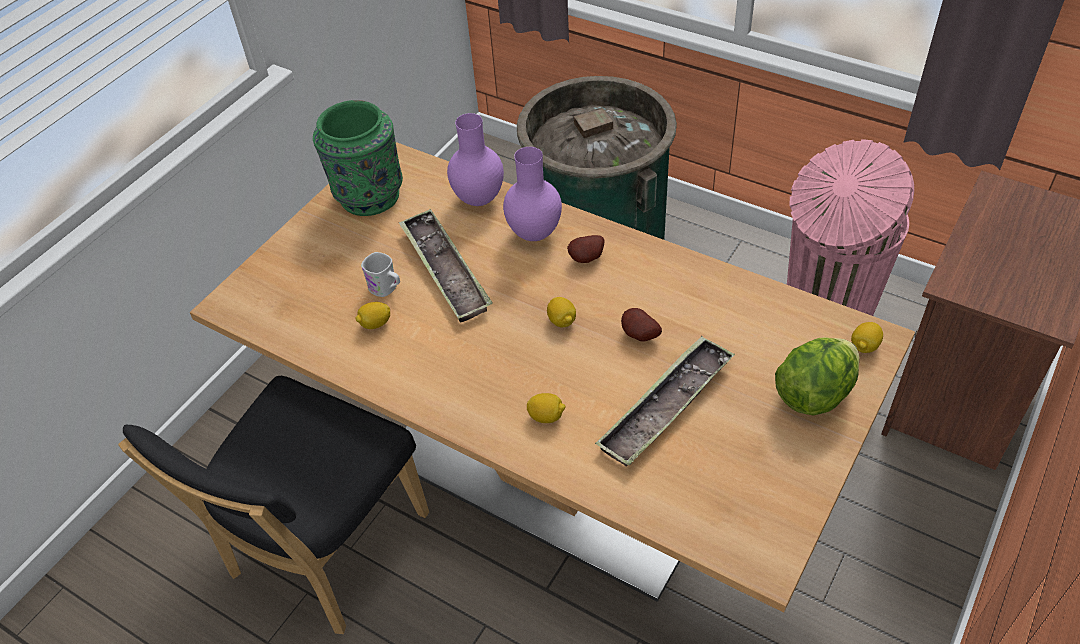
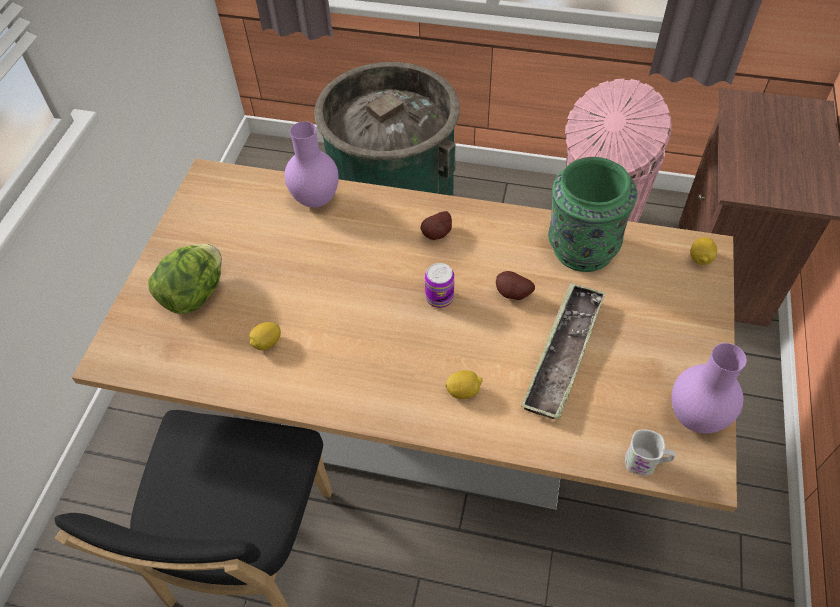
camera: 20 degrees left, 5 degrees up
green vase [313,100,403,216] -> green vase moved to [548,157,637,272]
white mug [361,252,400,297] -> white mug moved to [625,429,675,476]
tray [399,209,493,323] -> none
purple vase [503,147,562,241] -> purple vase moved to [671,343,747,433]
lemon [547,297,576,327] -> can [425,263,454,308]
lettuce [775,337,859,415] -> lettuce moved to [148,244,222,314]

